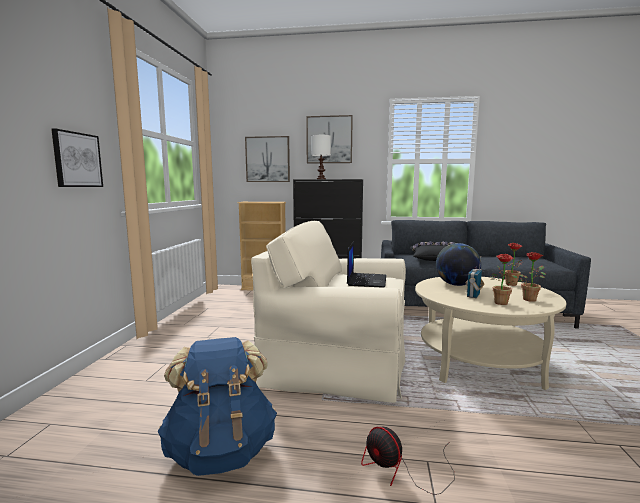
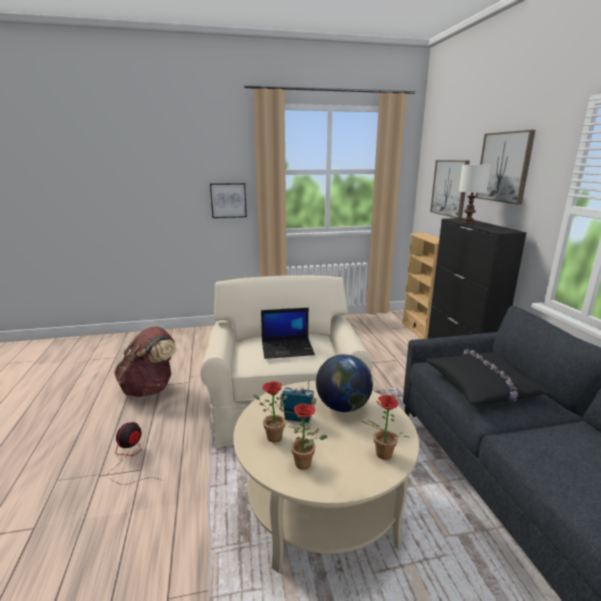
camera: 70 degrees right, 10 degrees up
blue backpack [158,337,277,476] -> brown backpack [114,326,177,397]

